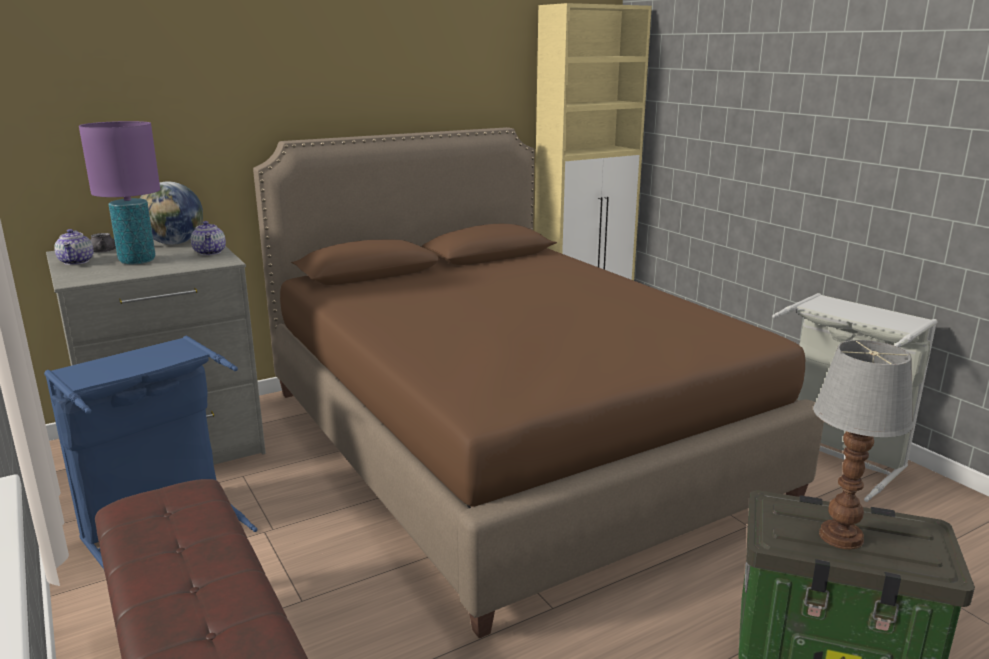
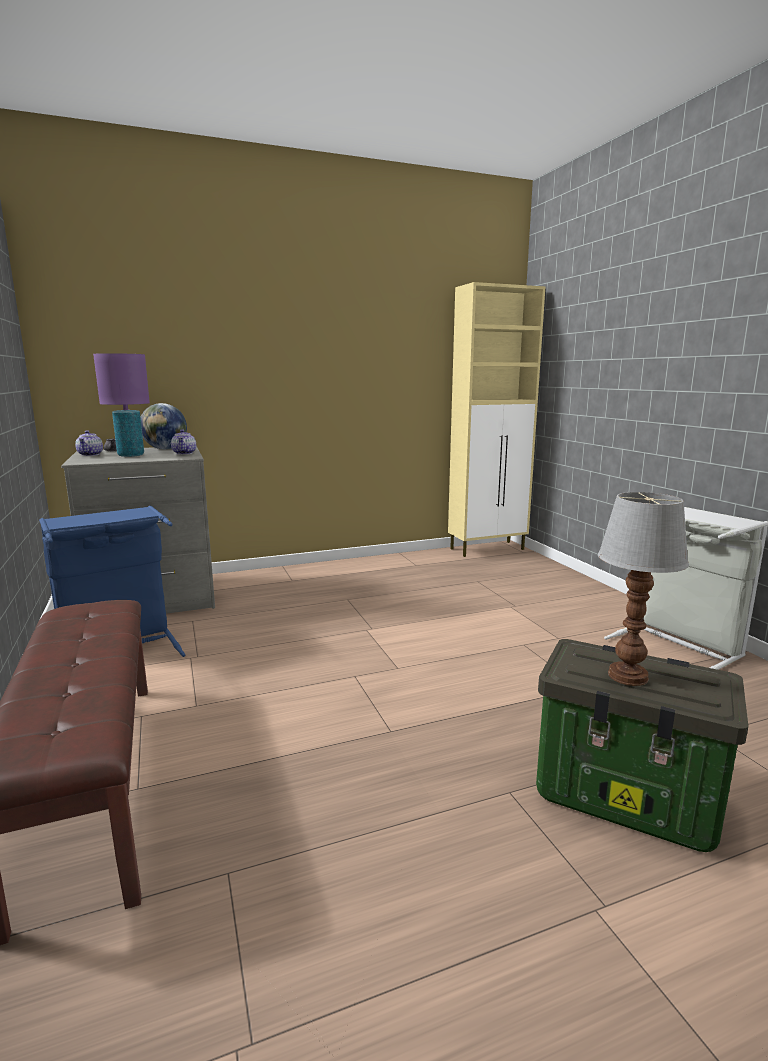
camera: 10 degrees right, 5 degrees down
brown bed [253,127,824,638] -> none

